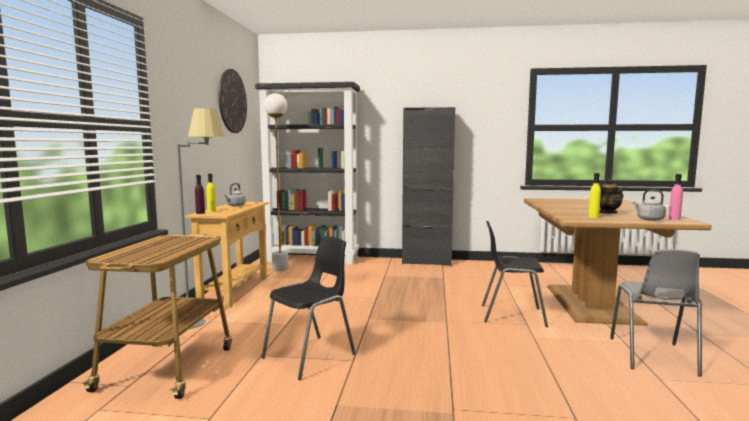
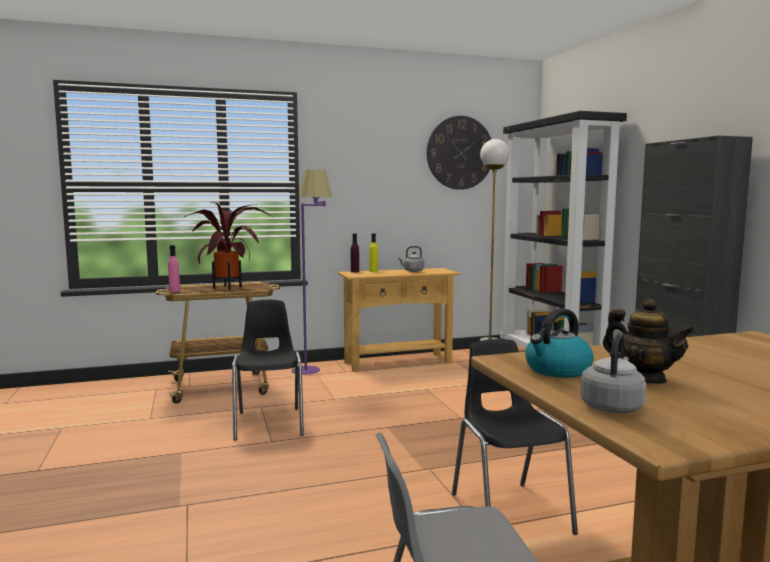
camera: 65 degrees right, 0 degrees up
grey floor lamp [177,108,225,329] -> purple floor lamp [292,170,332,375]
black chair [261,236,356,380] -> black chair turned 120 degrees counterclockwise [232,300,304,441]
yellow bottle [588,173,601,218] -> kettle [525,308,594,378]
pink bottle [669,174,683,220] -> pink bottle moved to [168,245,180,292]
none -> potted plant [184,202,273,290]

